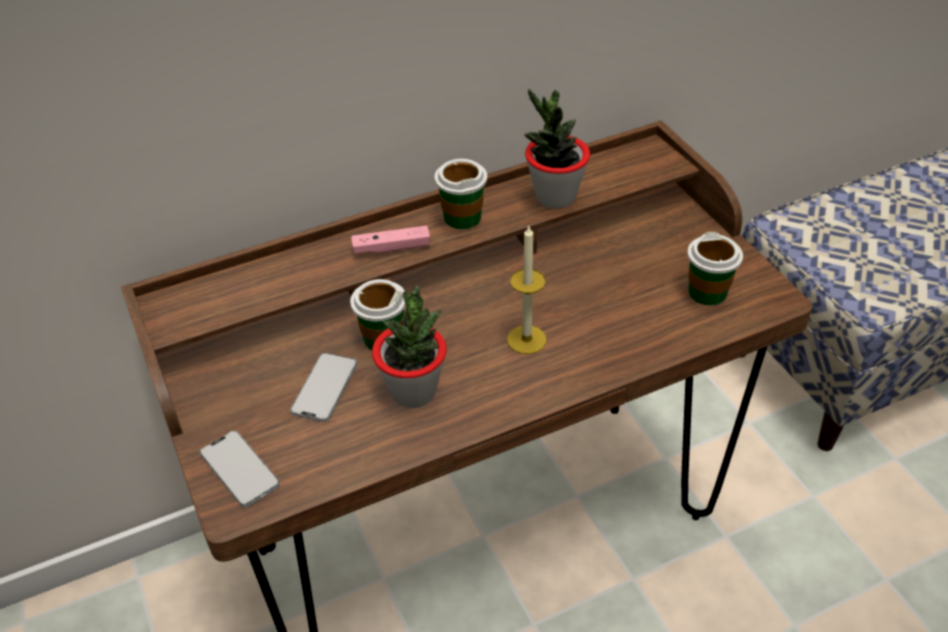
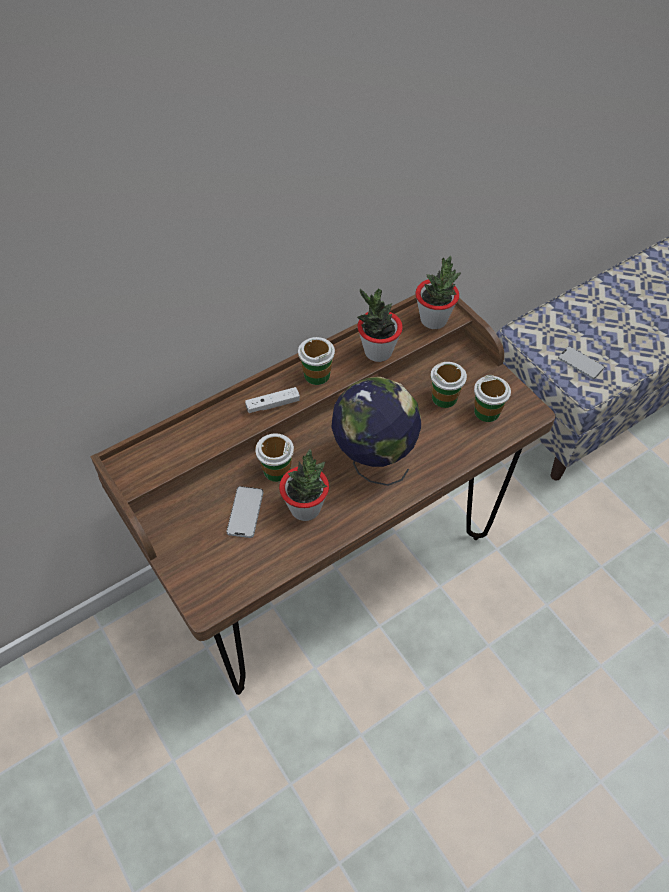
camera: 10 degrees left, 10 degrees up
phone [200,430,280,508] -> phone moved to [558,346,605,379]
pink game controller [351,226,430,254] -> white game controller [245,387,300,413]
candle [507,226,546,354] -> globe [331,377,421,486]
none -> potted plant [416,256,461,329]
none -> cup [431,362,467,408]

